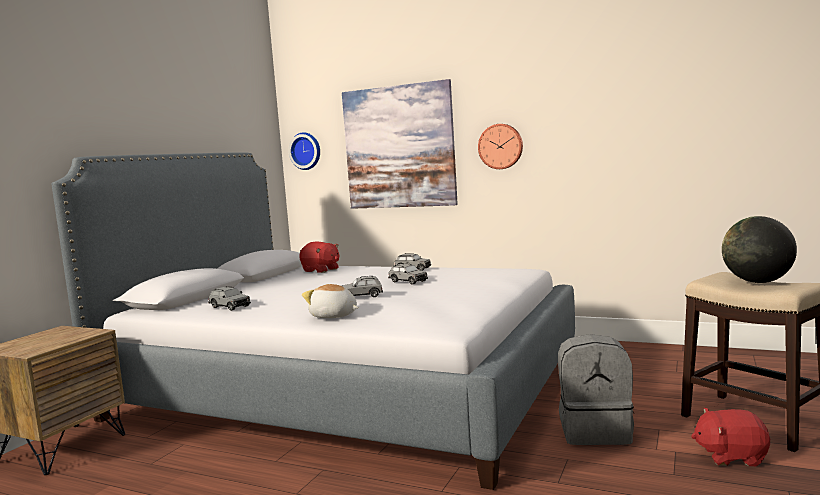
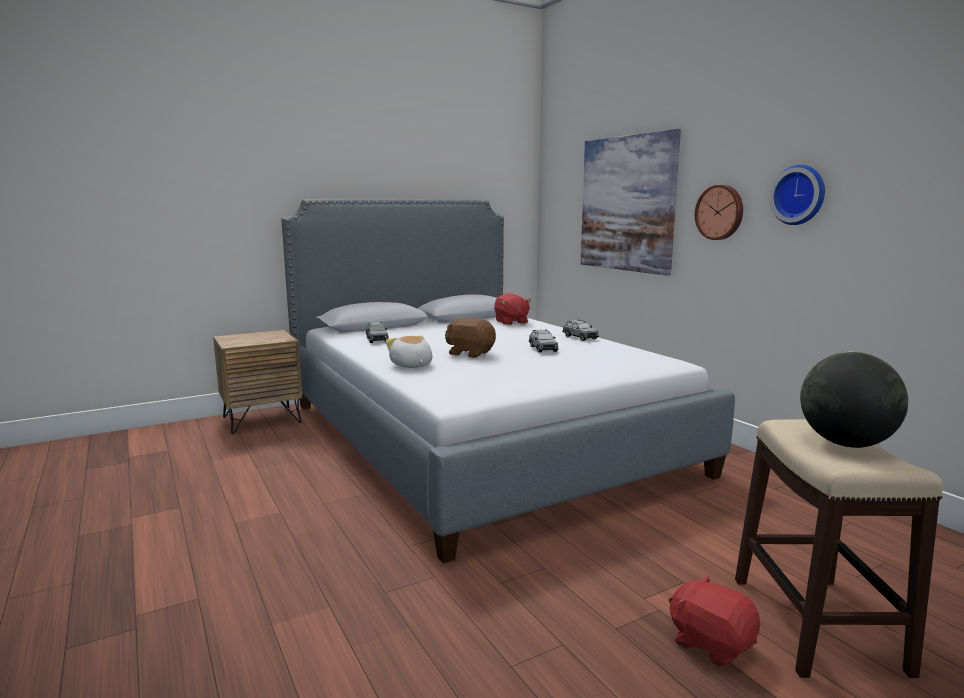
camera: 35 degrees right, 5 degrees up
wall clock [288,132,320,170] -> wall clock moved to [769,165,825,225]
grey toy car [342,276,383,297] -> brown plush toy [445,318,496,358]
grey backpack [558,334,634,445] -> none

